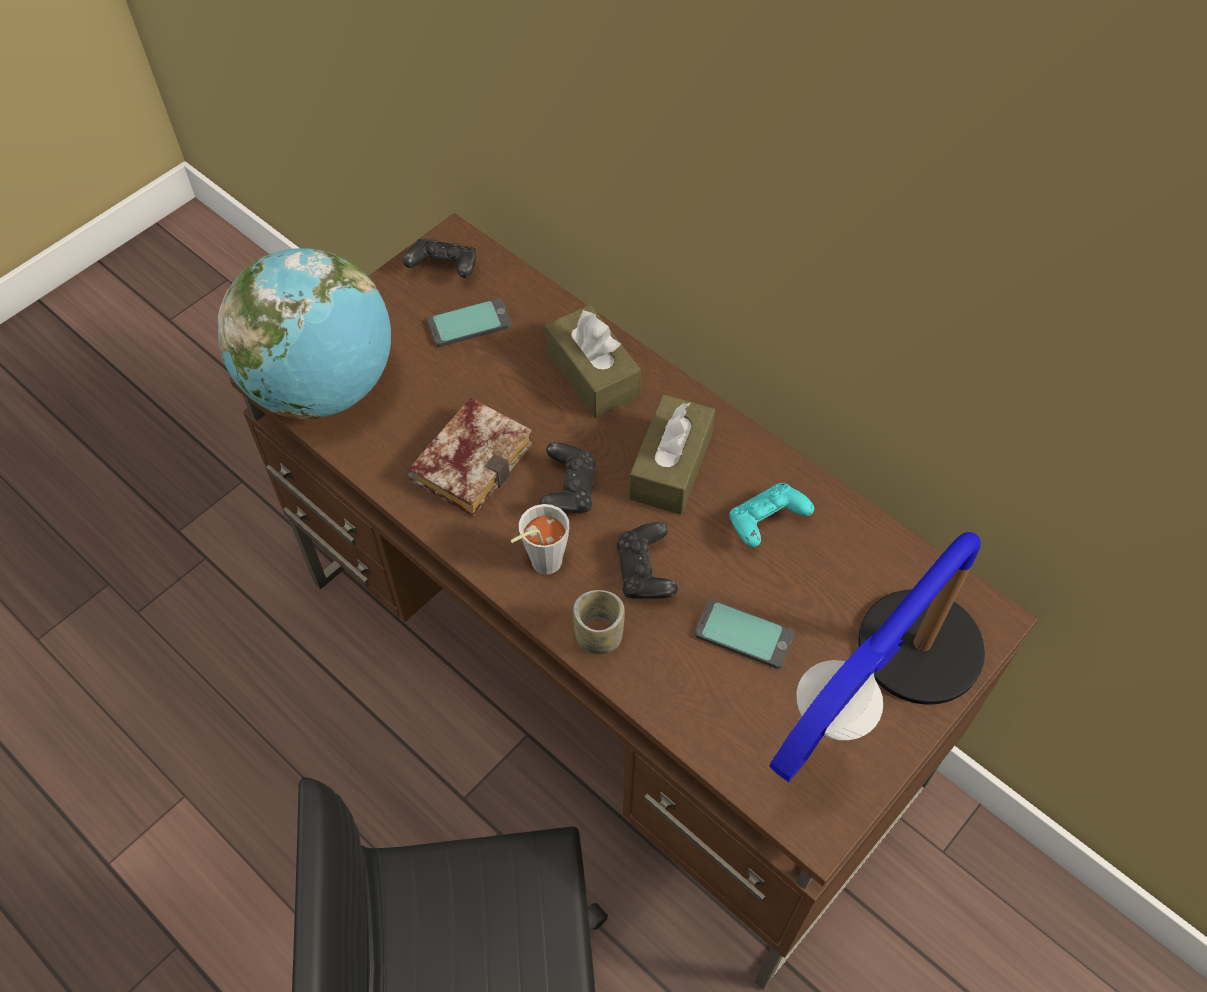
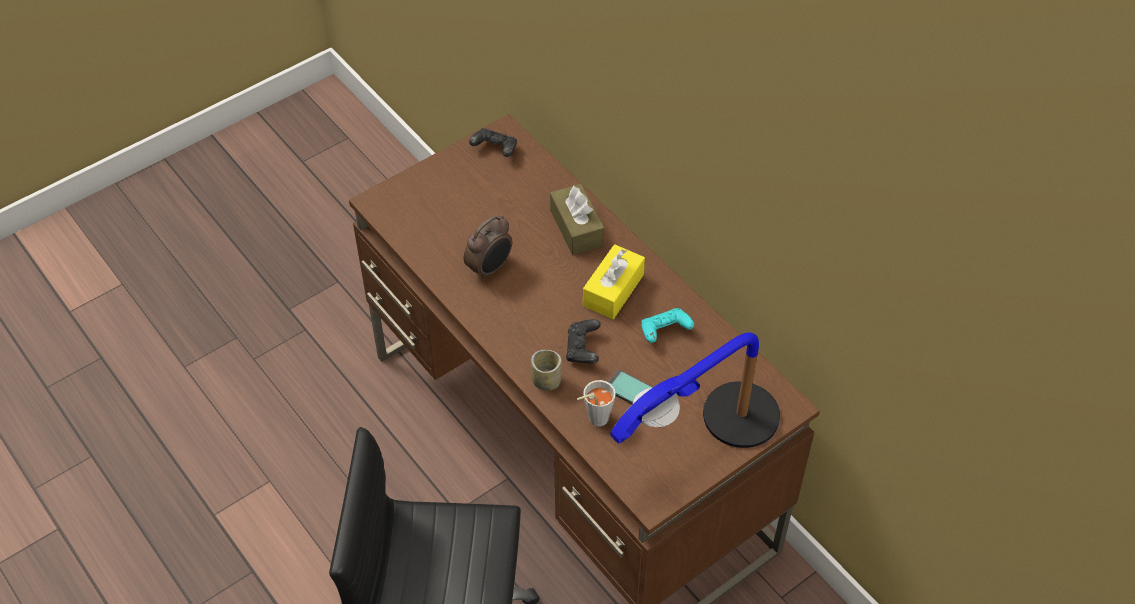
camera: 10 degrees right, 5 degrees down
globe [218,248,391,419] -> none
book [408,398,533,517] -> alarm clock [464,215,512,281]
phone [427,298,511,347] -> none
grey cup [511,504,569,575] -> grey cup moved to [577,380,616,426]
black game controller [540,442,596,513] -> none
brown tissue box [629,394,715,515] -> yellow tissue box [583,244,645,319]

